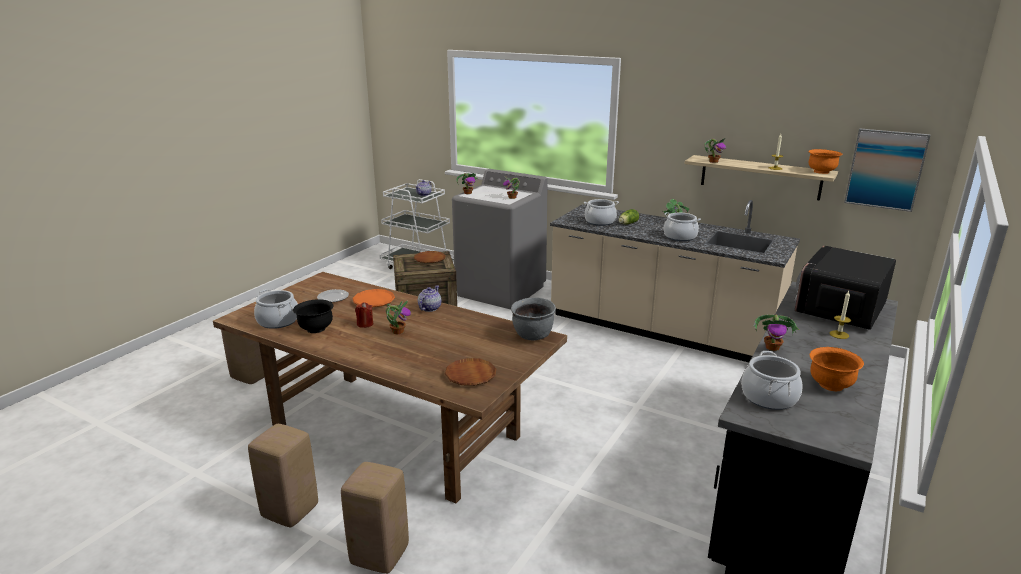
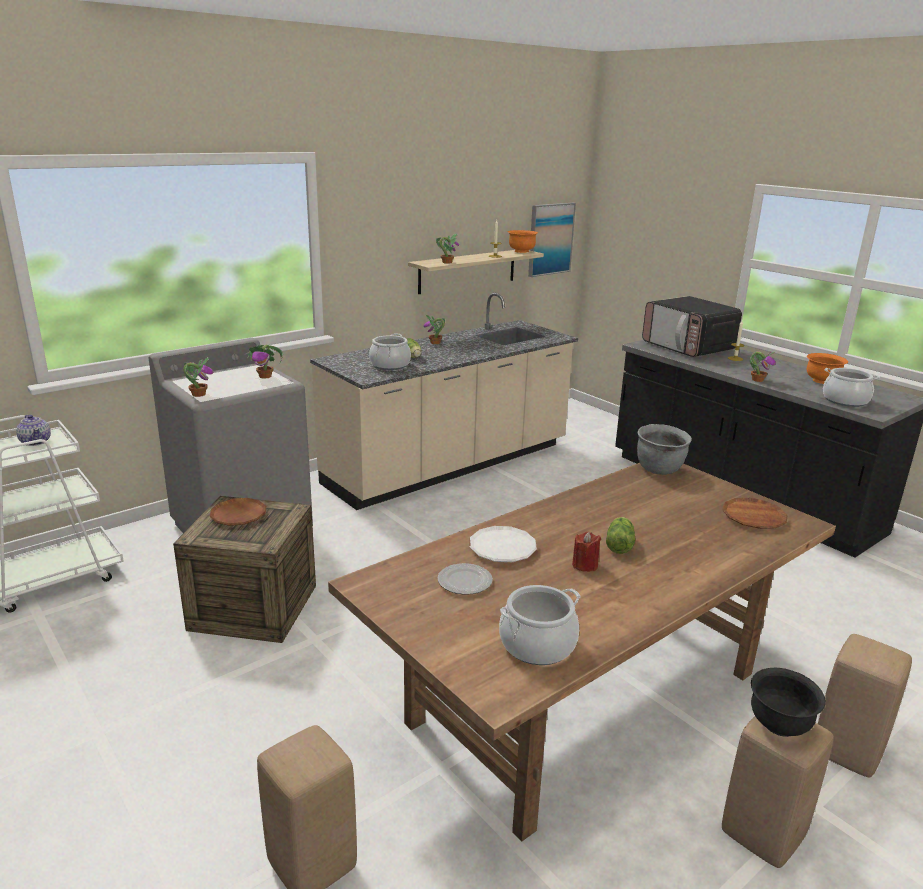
camera: 70 degrees left, 0 degrees up
black bowl [293,299,334,333] -> black bowl moved to [751,668,826,737]
orange plate [352,289,395,307] -> white plate [469,526,537,562]
potted plant [386,301,411,334] -> lettuce [606,517,635,554]
teapot [418,285,441,312] -> none
cooking pot [664,212,701,241] -> none

